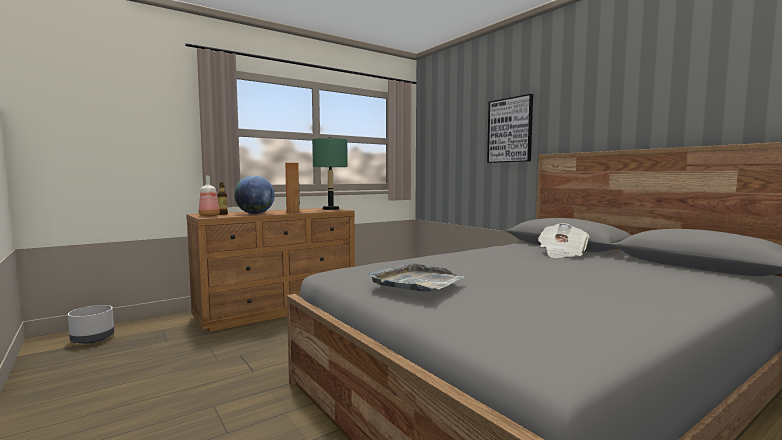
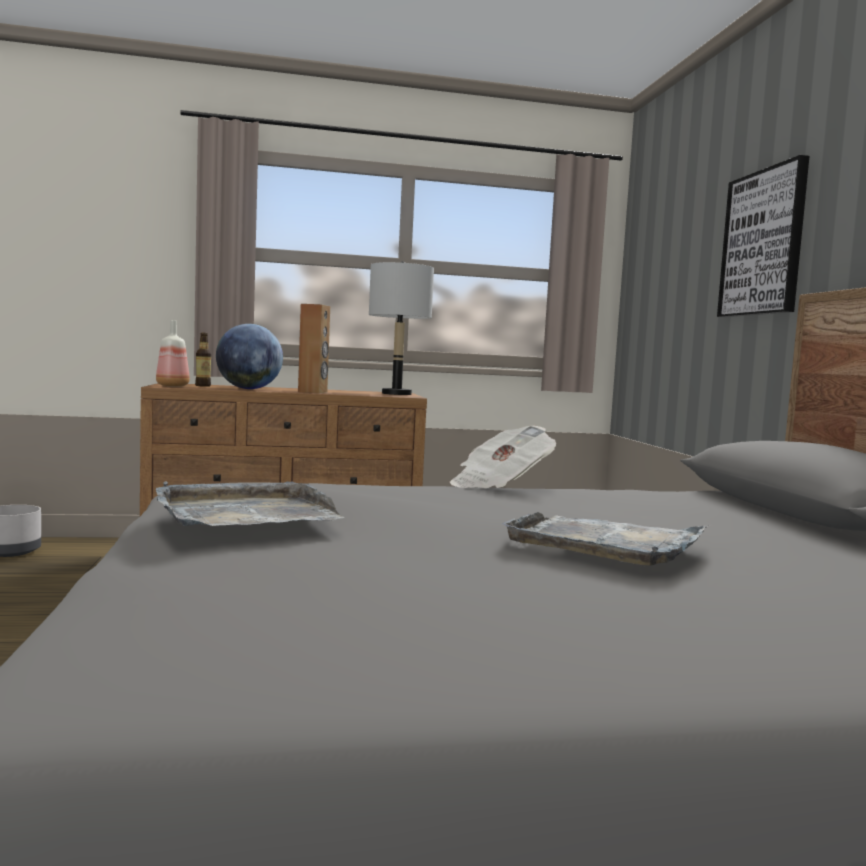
camera: 25 degrees right, 0 degrees up
green table lamp [312,137,348,210] -> grey table lamp [369,261,434,395]
newspaper [538,223,590,258] -> newspaper moved to [450,426,556,488]
none -> grey tray [502,512,708,566]

